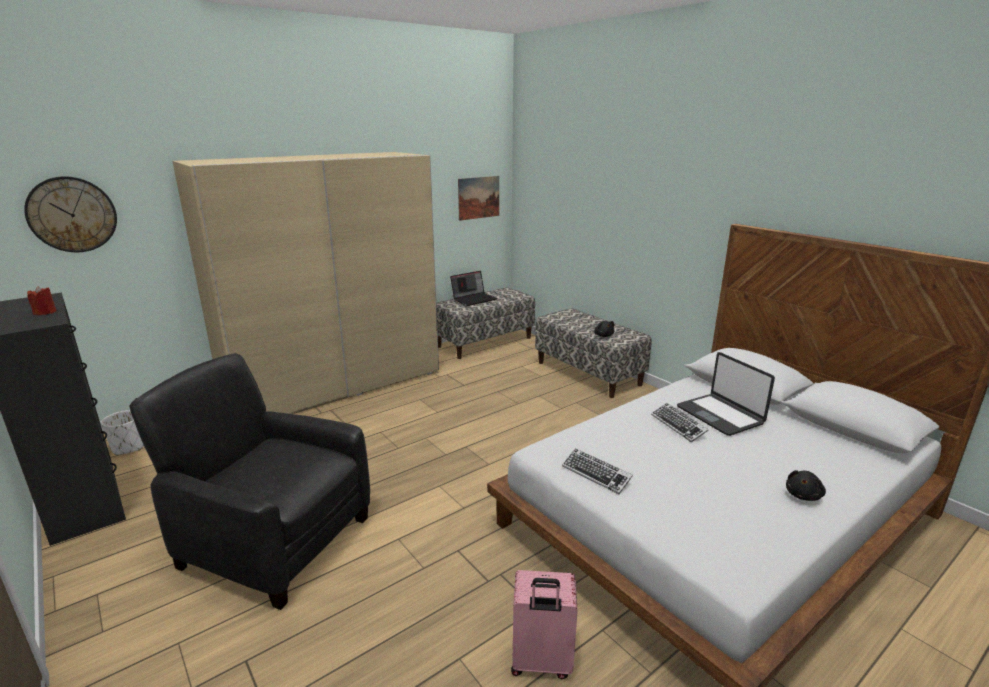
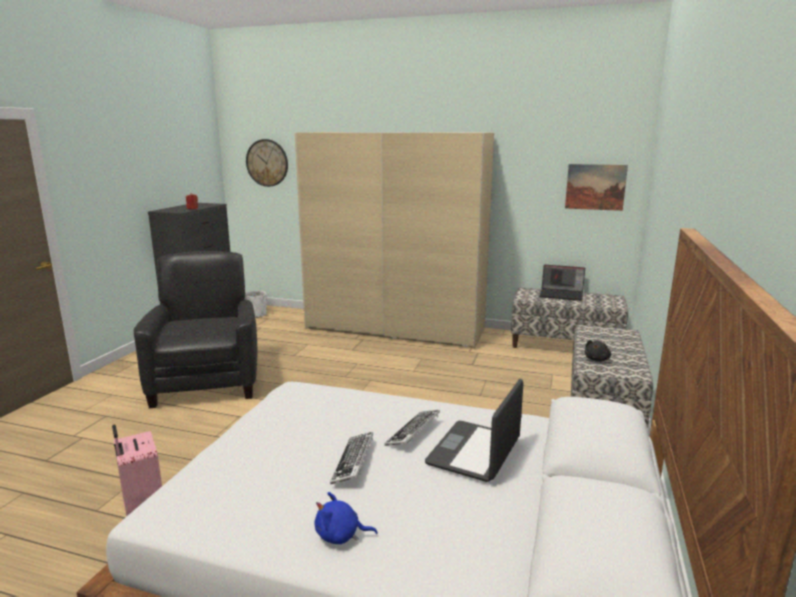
camera: 55 degrees right, 5 degrees down
keyboard [562,448,633,494] -> keyboard moved to [330,432,373,484]
black plush toy [786,470,826,501] -> blue plush toy [315,492,378,544]

